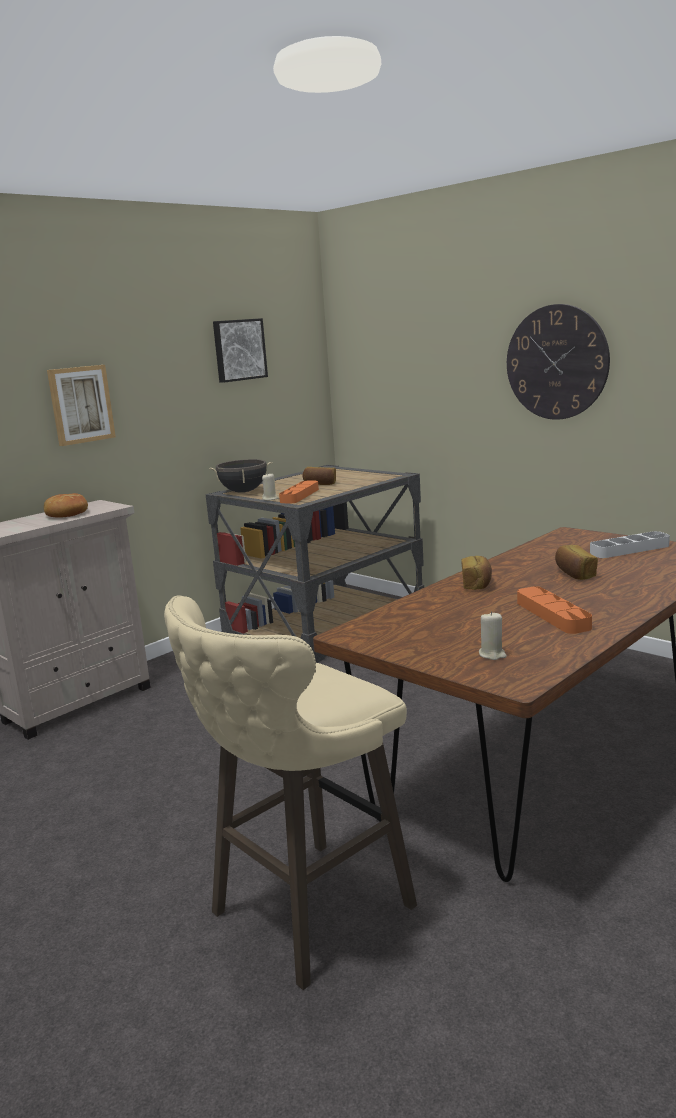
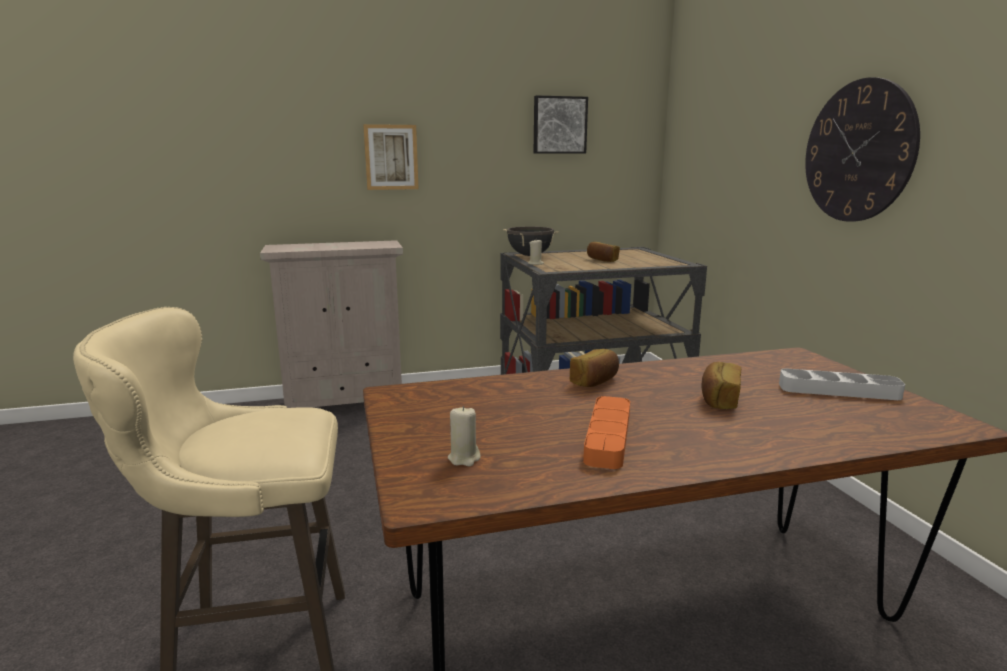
camera: 30 degrees right, 0 degrees up
bread [44,493,88,518] -> none
orange tray [279,481,319,503] -> none

